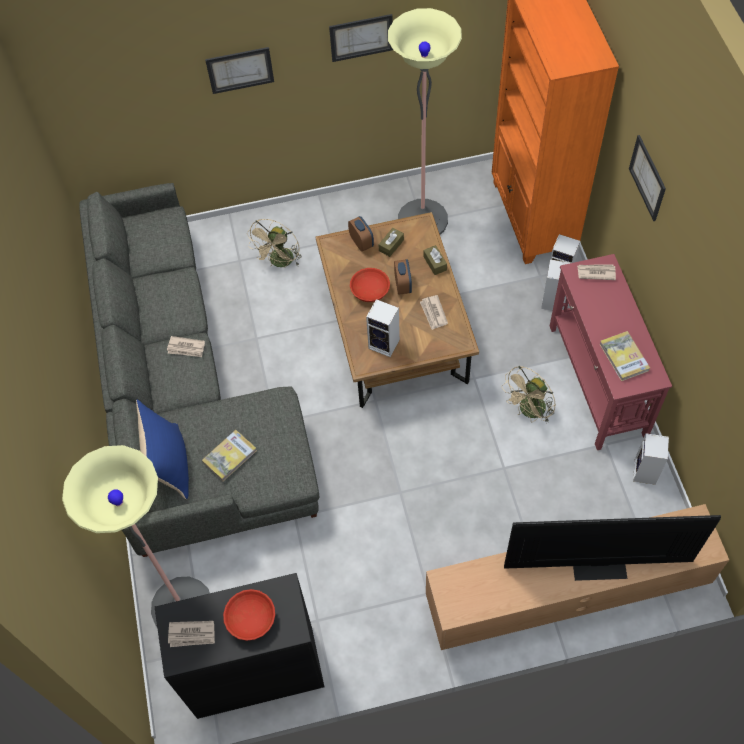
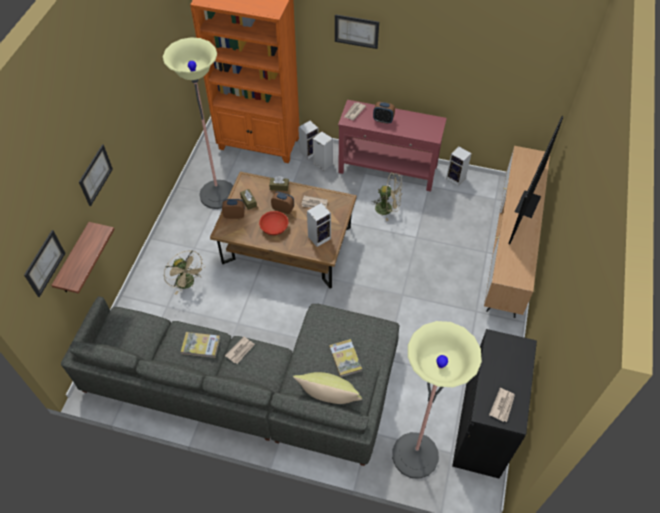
camera: 65 degrees left, 5 degrees down
blue pillow [136,400,189,499] -> yellow pillow [293,372,362,404]
red bowl [223,589,275,641] -> none
picture [329,14,393,62] -> picture moved to [24,230,66,297]
beige fan [502,366,556,423] -> beige fan turned 60 degrees counterclockwise [371,172,402,221]
book [600,331,650,381] -> book moved to [181,332,220,358]
none -> shelf [51,222,115,294]
none -> alarm clock [373,102,395,124]

